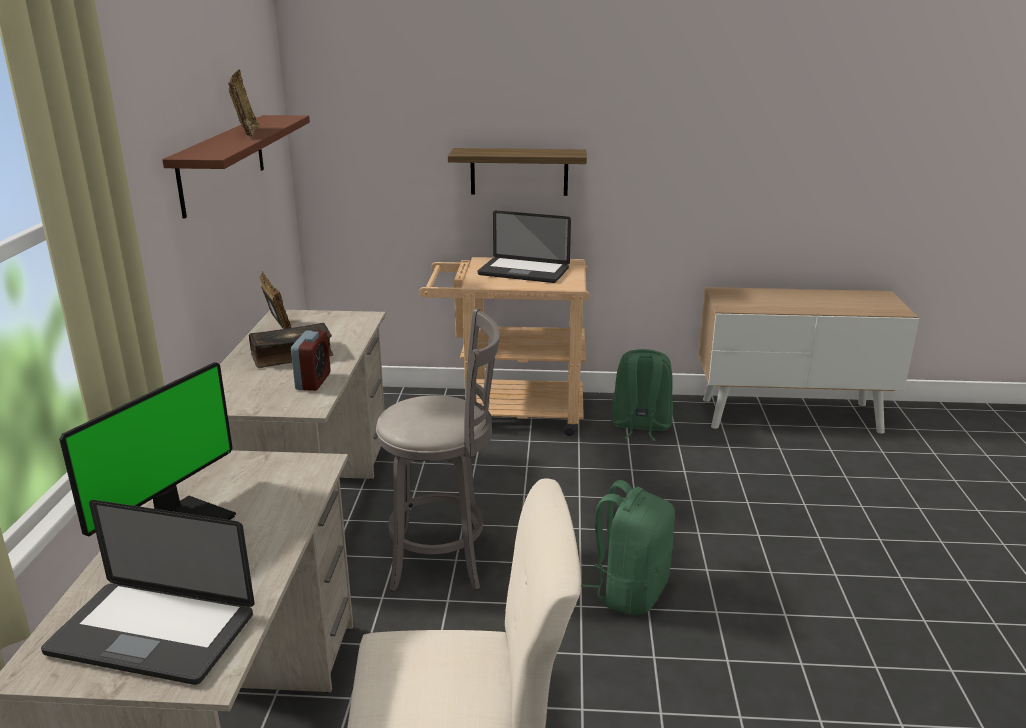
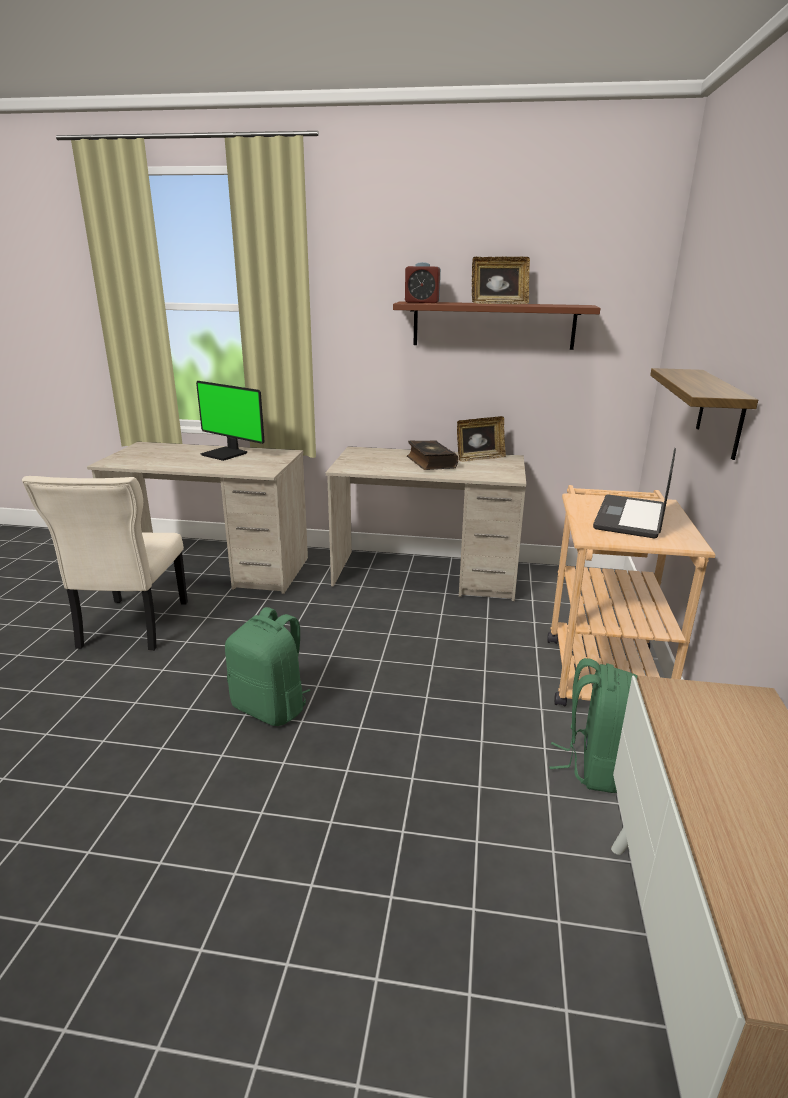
camera: 95 degrees right, 0 degrees up
laptop [41,500,255,685] -> none
alarm clock [291,330,331,391] -> alarm clock moved to [405,262,441,303]
grey stool [376,308,500,592] -> none

